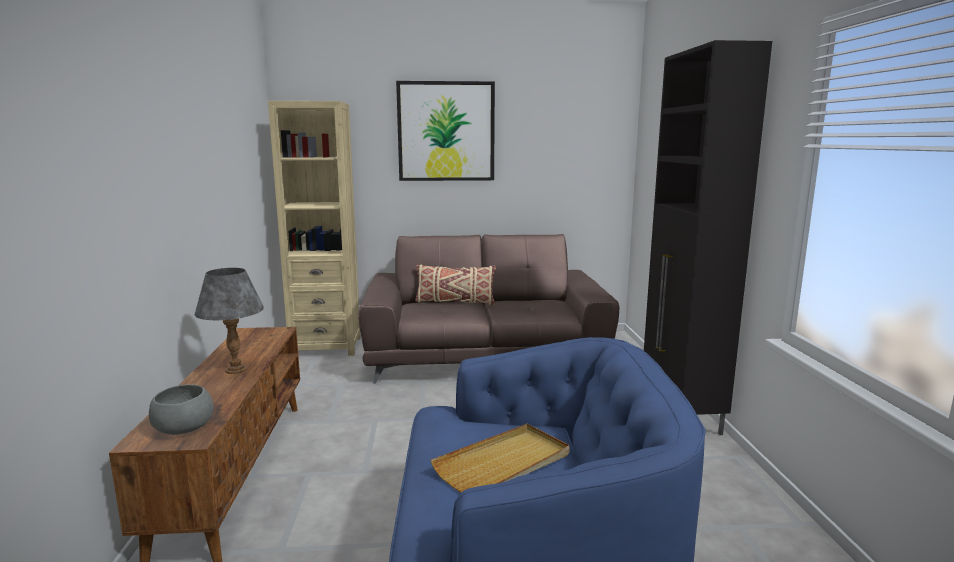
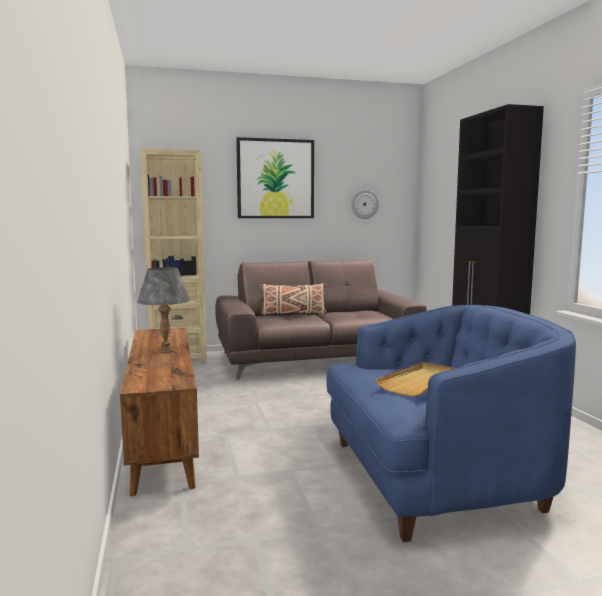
camera: 10 degrees left, 5 degrees down
grey bowl [149,384,213,435] -> none
none -> wall clock [351,190,379,219]

